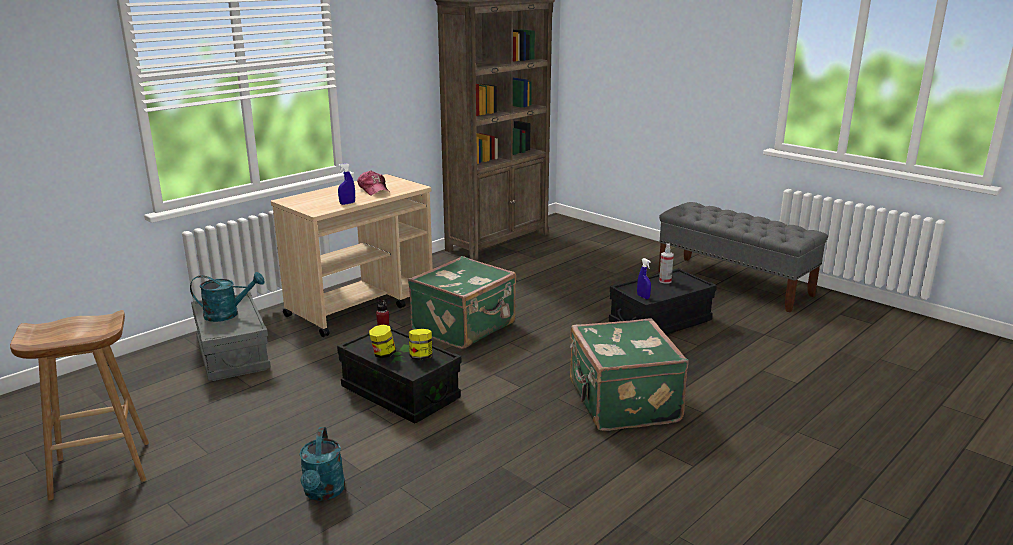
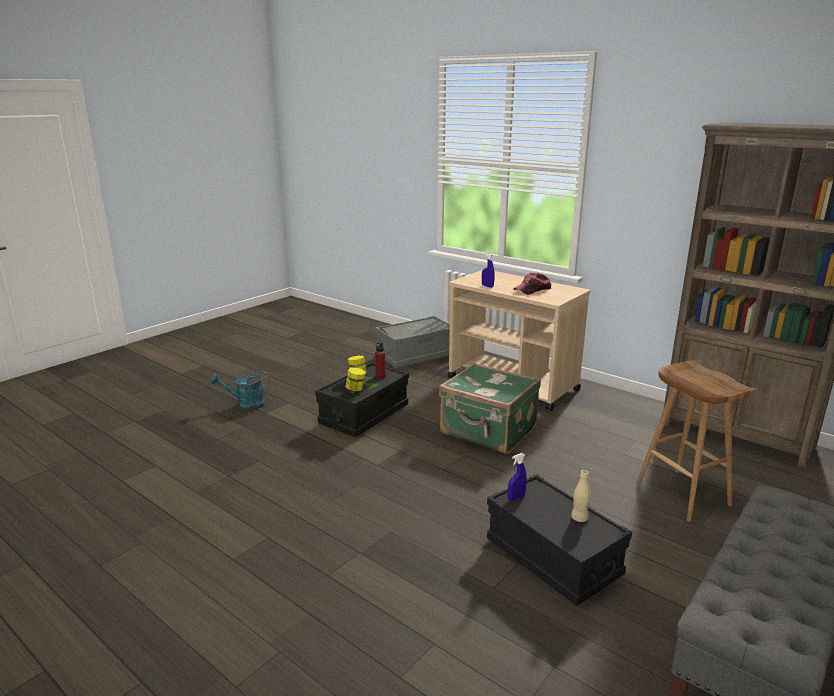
camera: 85 degrees right, 0 degrees up
brown stool [10,310,149,500] -> brown stool moved to [636,360,757,522]
turquoise watering can [190,272,265,322] -> none
green suitcase [570,319,689,431] -> none
spray bottle [659,243,674,284] -> beige bottle [571,470,591,522]

